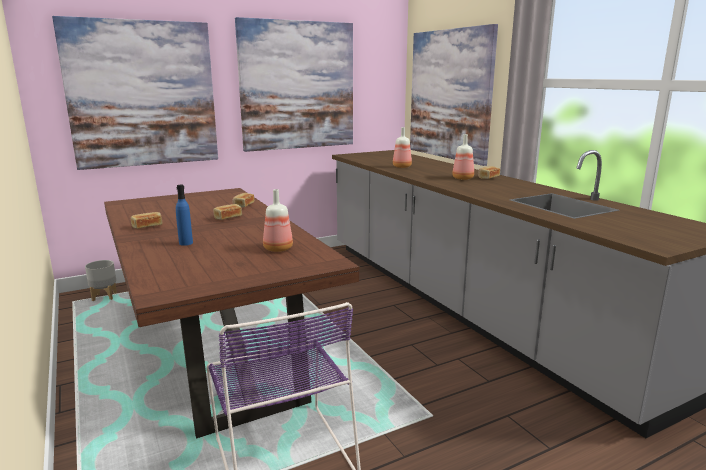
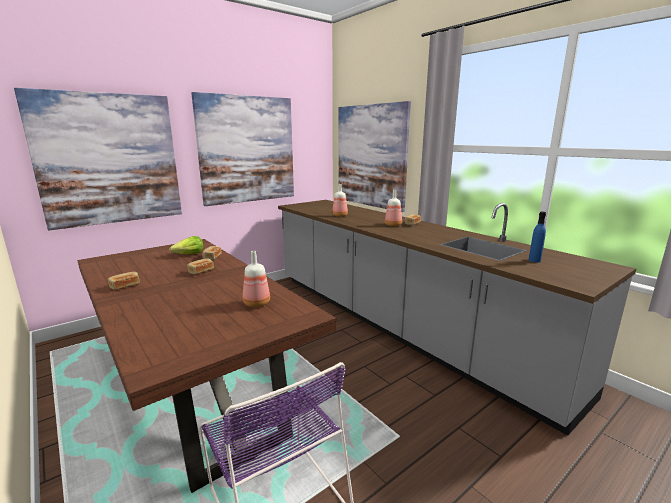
camera: 10 degrees left, 0 degrees up
grey planter [85,260,117,301] -> none
blue bottle [176,185,193,246] -> blue bottle moved to [529,212,546,263]
none -> lettuce [169,236,203,254]

